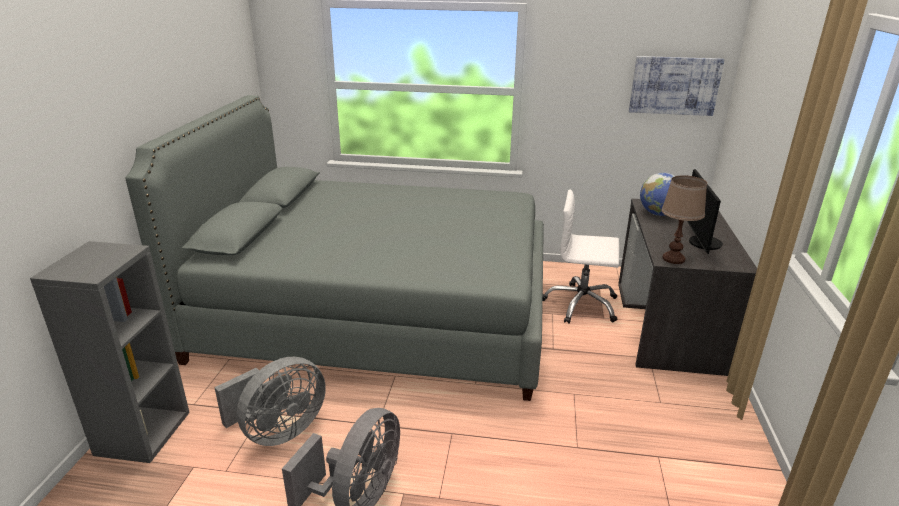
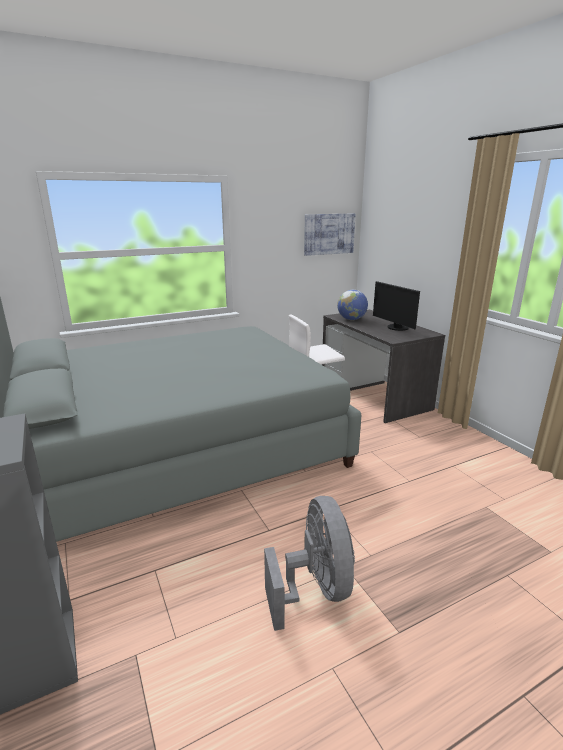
camera: 35 degrees left, 5 degrees down
grey fan [214,357,326,446] -> none
brown table lamp [661,175,707,264] -> none

